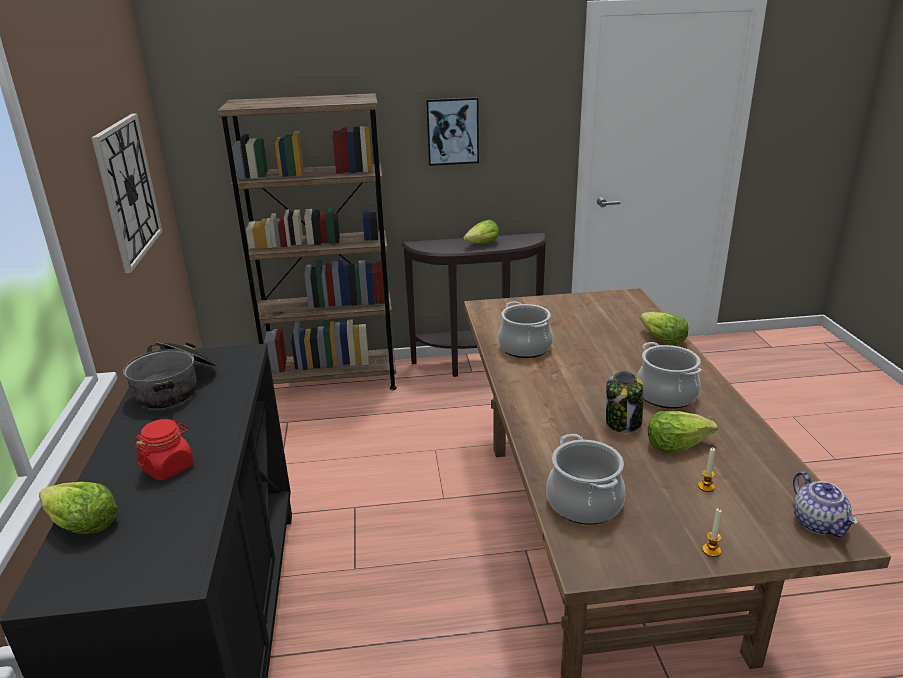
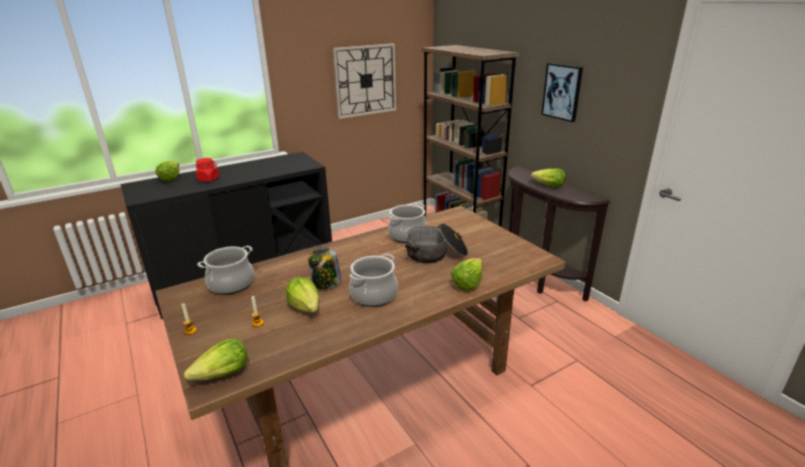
camera: 65 degrees right, 0 degrees up
cooking pot [123,342,217,408] -> cooking pot moved to [405,223,468,263]
teapot [793,472,858,537] -> lettuce [184,338,248,381]

